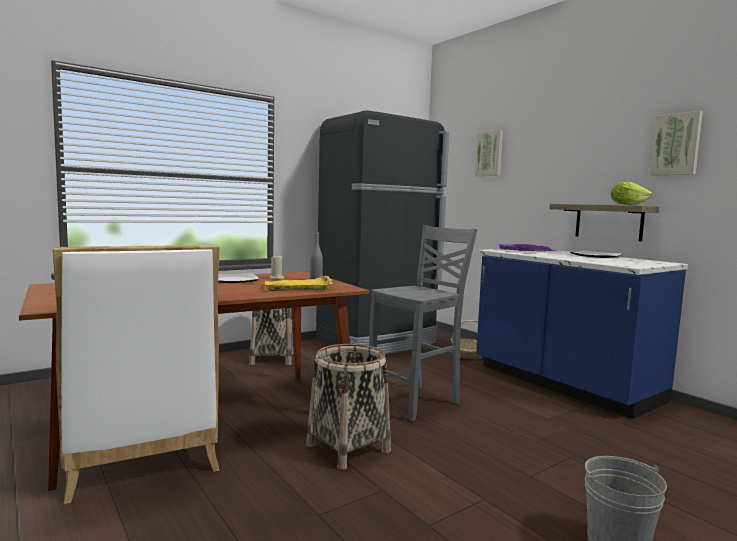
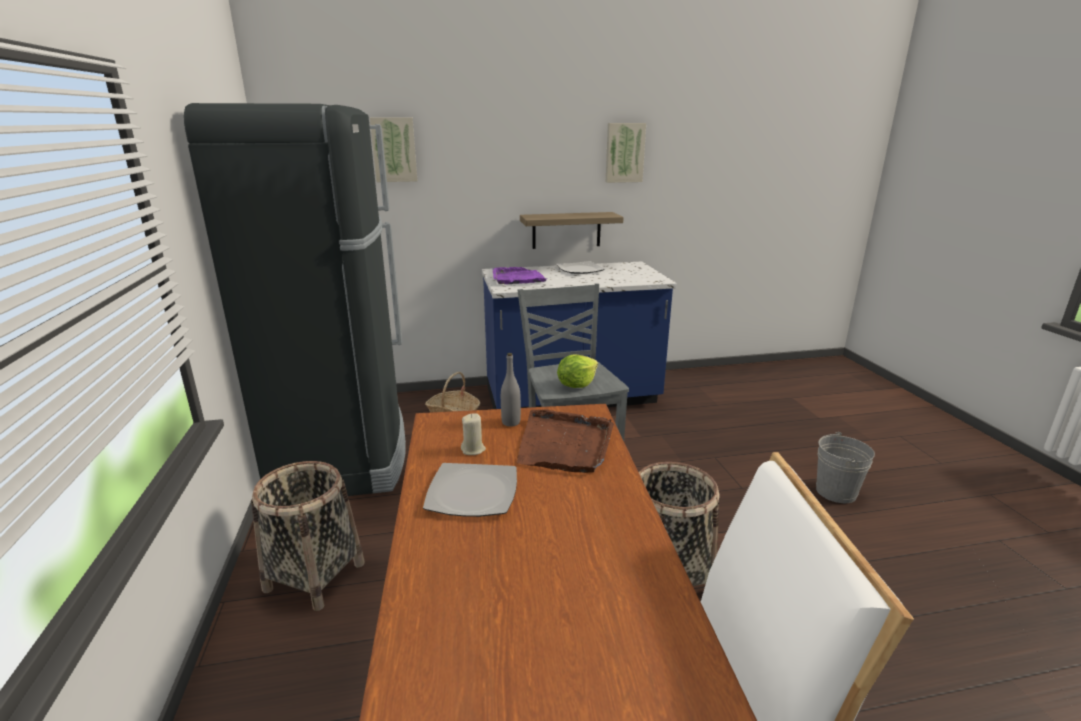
camera: 65 degrees left, 15 degrees up
yellow tray [265,276,332,291] -> brown tray [516,409,614,473]
lettuce [611,181,652,205] -> lettuce moved to [557,354,598,388]

